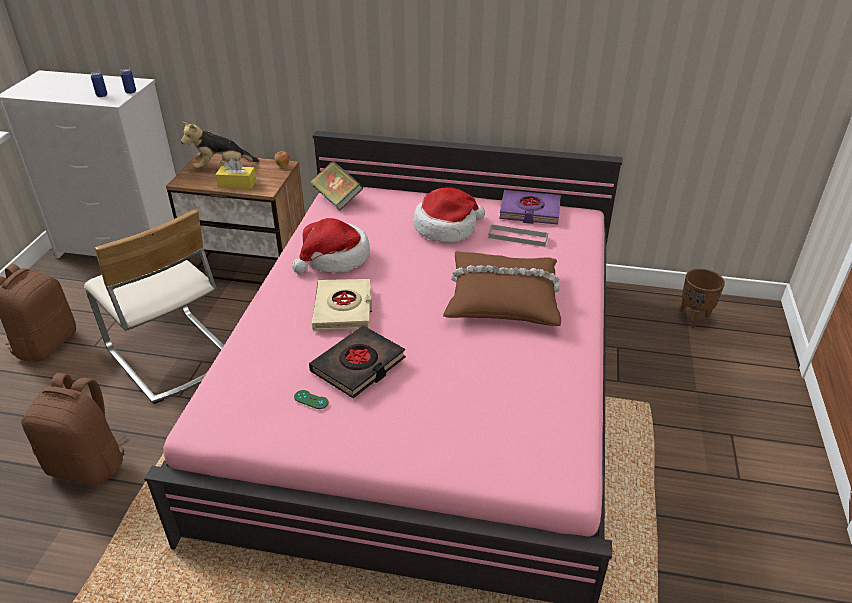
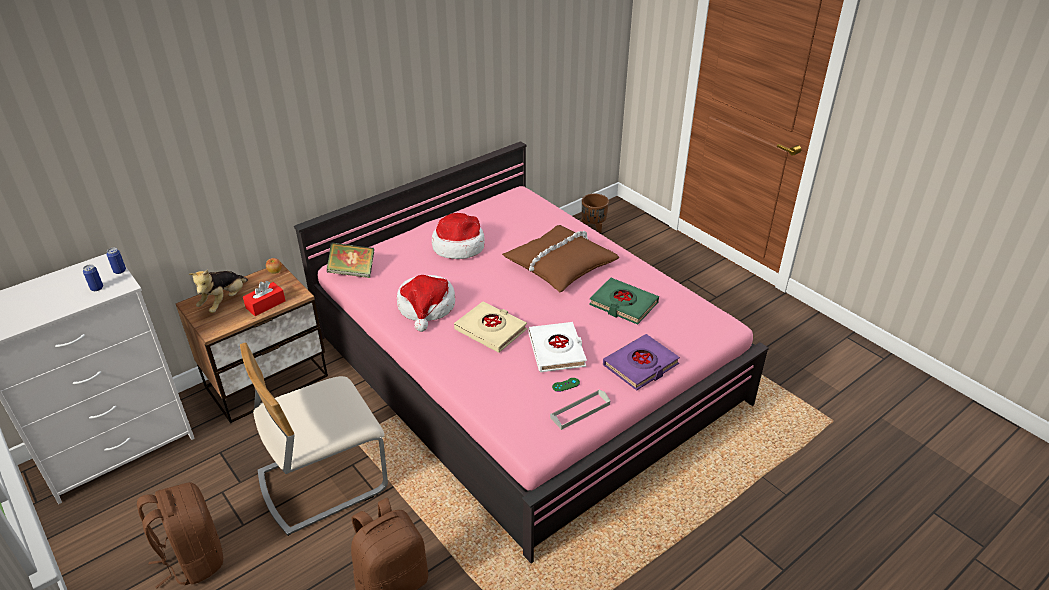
camera: 50 degrees left, 0 degrees up
beige chair [84,209,224,404] -> beige chair turned 150 degrees clockwise [240,342,388,536]
yellow tissue box [216,158,256,189] -> red tissue box [243,281,285,316]
black book [309,325,406,398] -> white book [528,322,587,372]
grey tray [488,224,548,247] -> grey tray moved to [550,390,611,430]
purple book [499,190,561,224] -> purple book moved to [603,334,680,391]
none -> green book [589,278,659,325]

